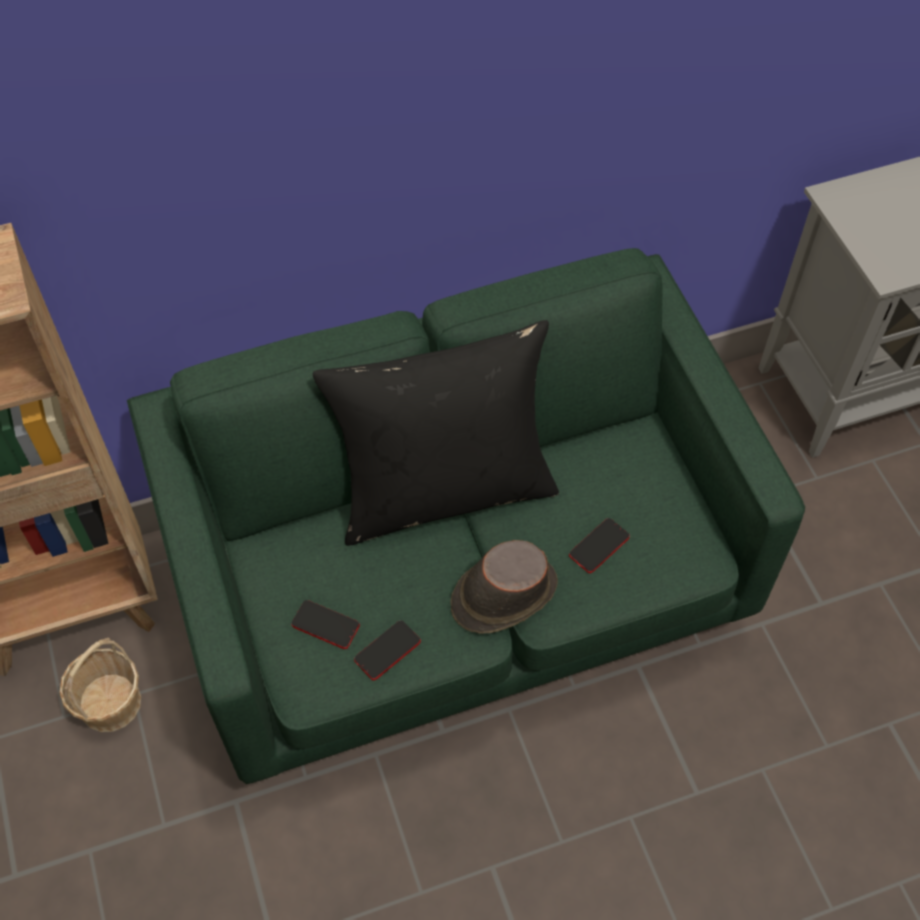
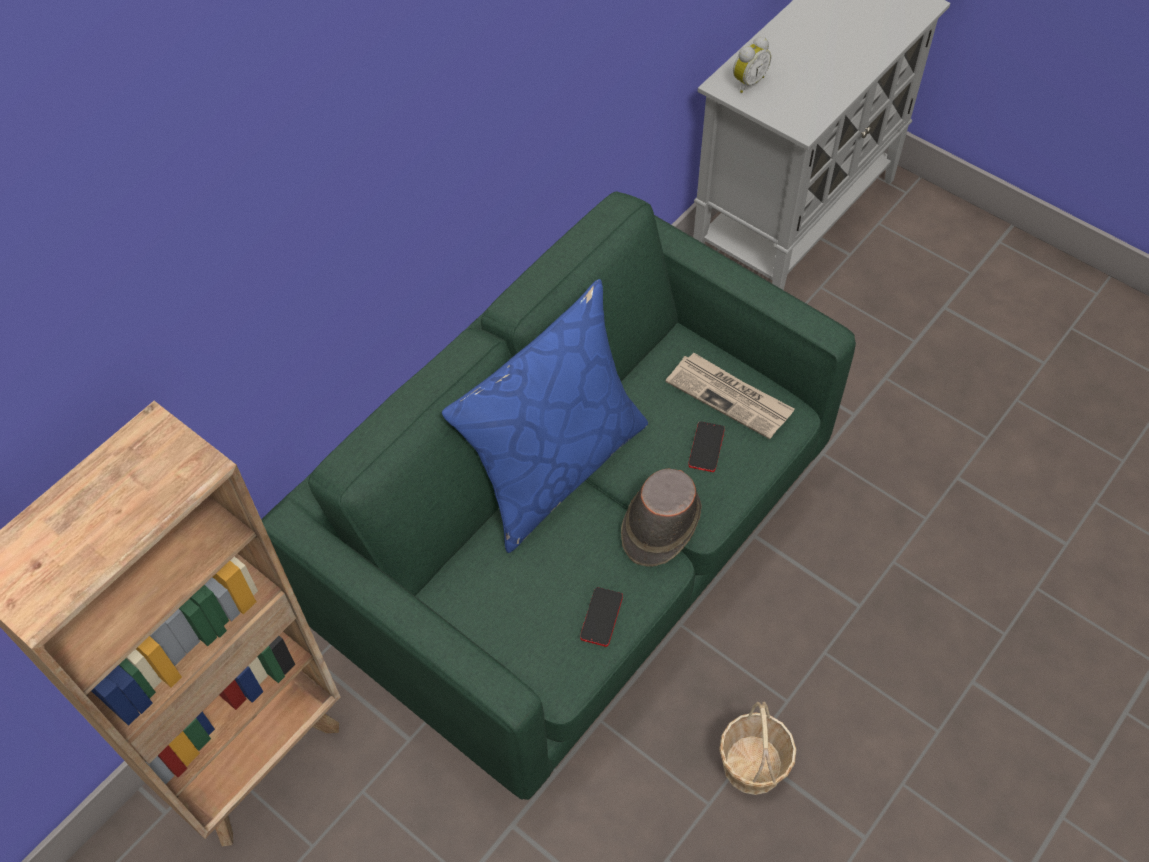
camera: 30 degrees left, 0 degrees up
basket [59,638,141,732] -> basket moved to [719,702,796,795]
phone [291,600,360,649] -> none
black pillow [312,320,559,546] -> blue pillow [442,279,648,553]
none -> newspaper [666,353,795,439]
none -> alarm clock [733,37,771,93]

